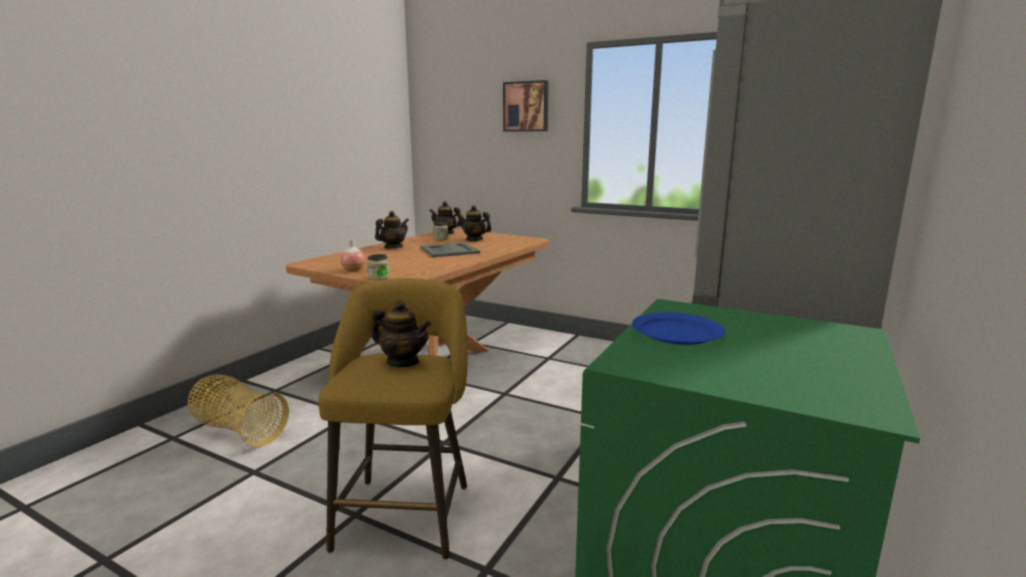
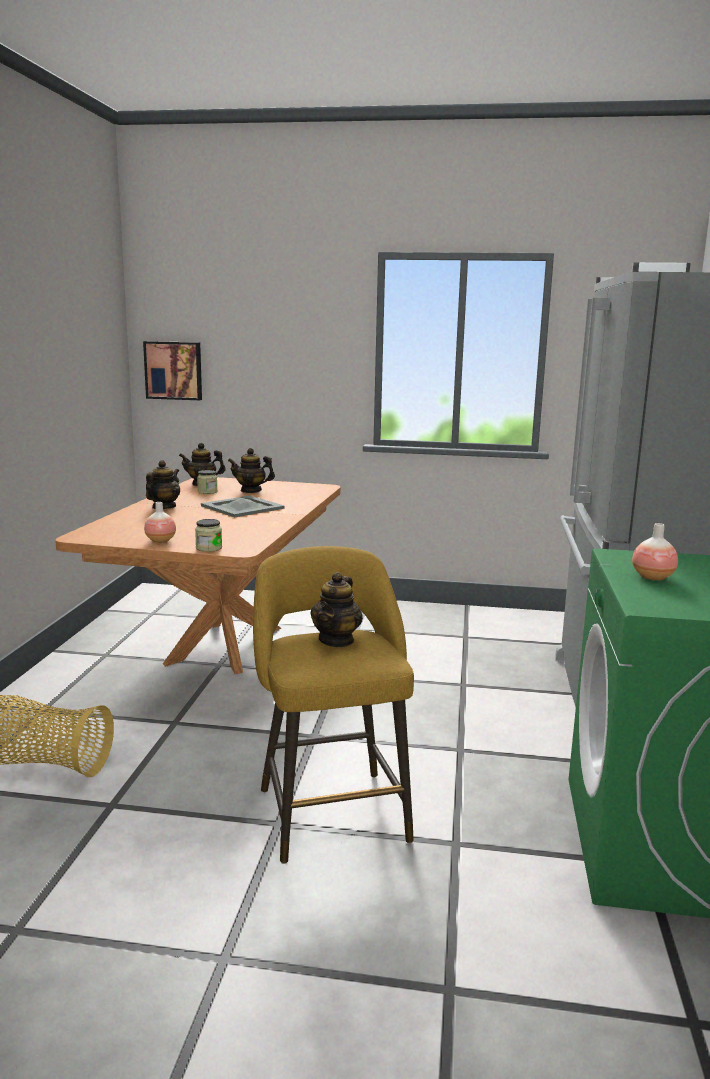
camera: 20 degrees left, 0 degrees up
teapot [372,301,431,367] -> teapot turned 105 degrees clockwise [310,572,363,647]
picture [503,80,549,131] -> picture moved to [143,341,202,400]
blue plate [632,312,725,345] -> vase [632,523,678,581]

